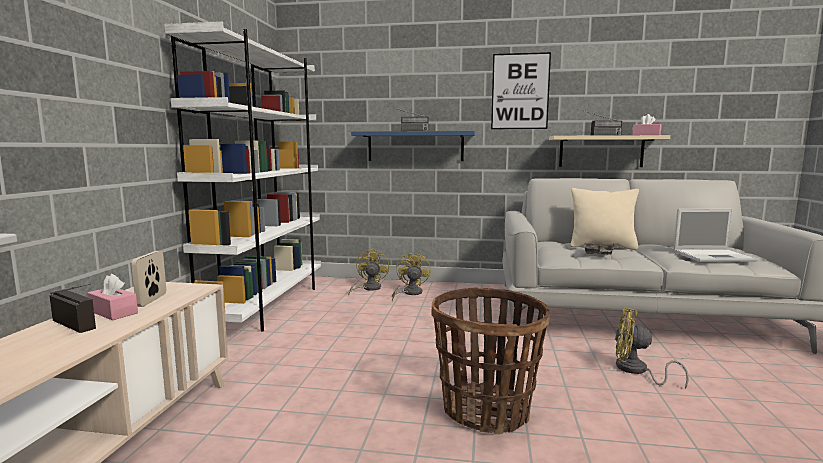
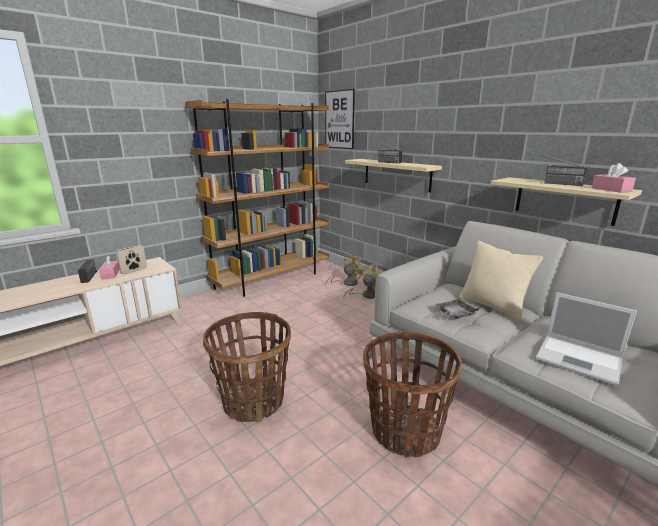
camera: 40 degrees right, 10 degrees up
white bookcase [164,21,321,332] -> brown bookcase [185,99,329,297]
blue shelf [351,131,475,161] -> beige shelf [345,159,442,192]
picture [491,52,551,129] -> picture moved to [325,89,355,149]
yellow fan [615,308,689,389] -> basket [363,332,462,458]

